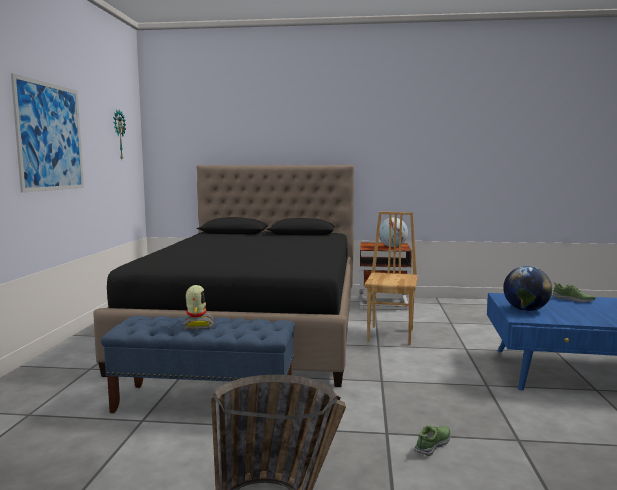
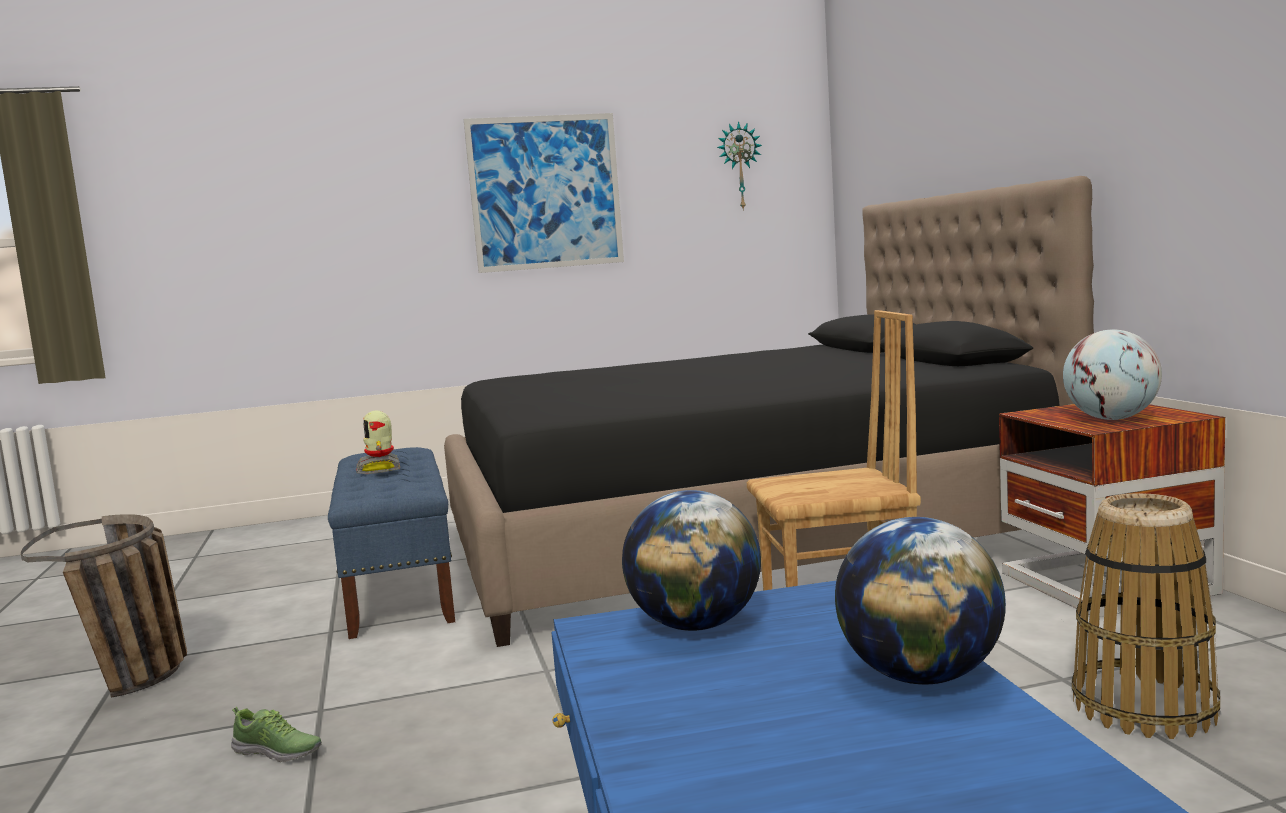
camera: 70 degrees right, 0 degrees up
toy robot [183,285,213,329] -> toy robot turned 105 degrees clockwise [356,410,400,474]
shoe [553,282,596,302] -> globe [835,517,1006,685]
none -> basket [1072,493,1220,739]

